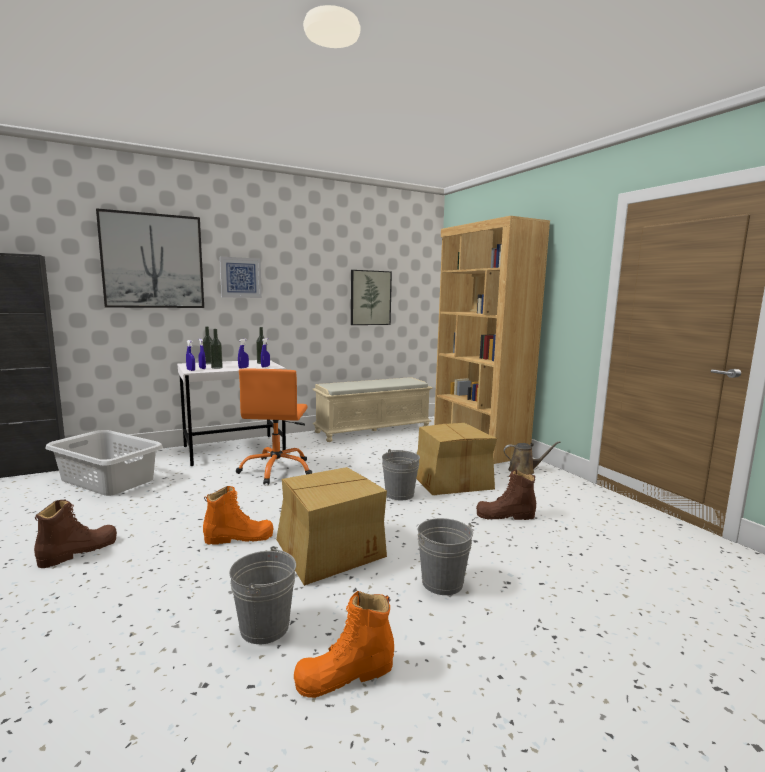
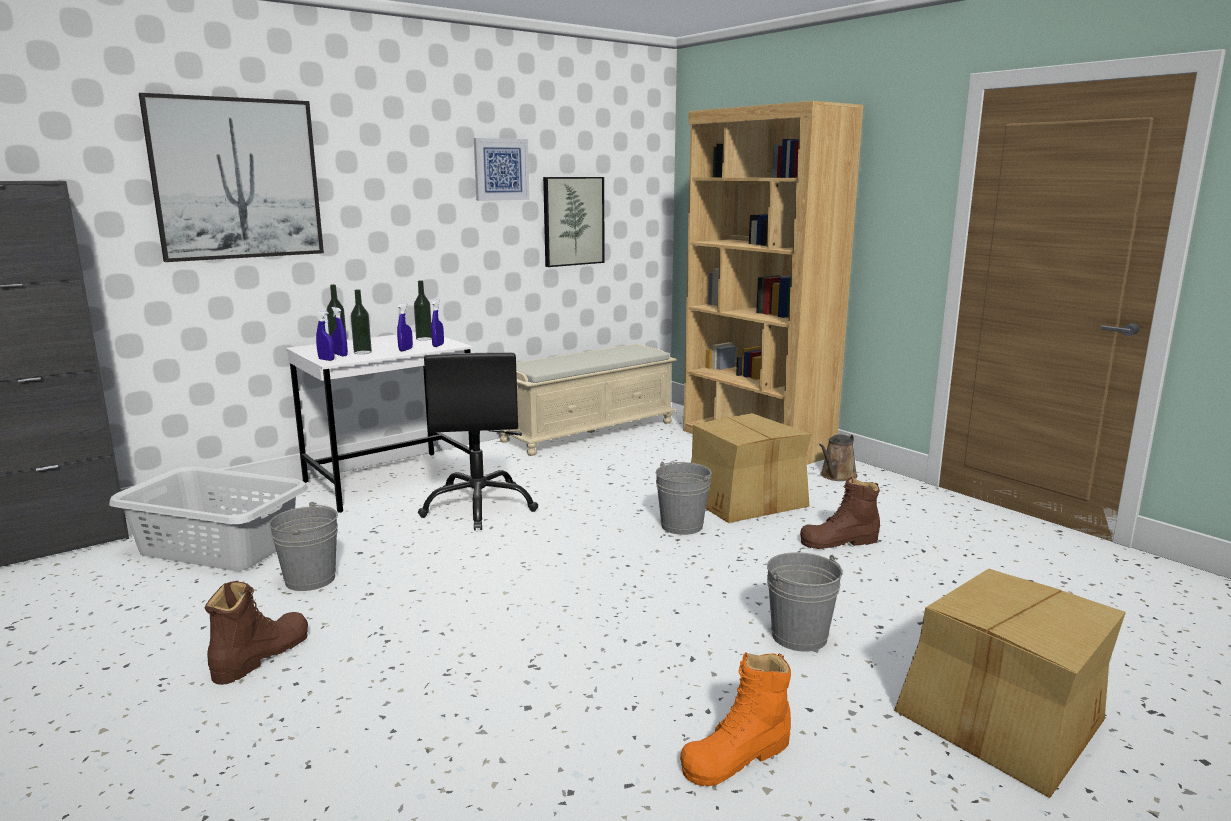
camera: 10 degrees left, 5 degrees up
orange boot [203,486,273,545] -> none
picture [220,257,262,298] -> picture moved to [474,138,530,201]
grey bucket [229,546,296,644] -> grey bucket moved to [269,502,338,591]
orange office chair [236,369,312,485] -> black office chair [418,352,538,530]
cardboard box [276,467,387,586] -> cardboard box moved to [894,568,1126,798]
brown watering can [504,441,561,475] -> brown watering can turned 135 degrees clockwise [819,434,858,481]

